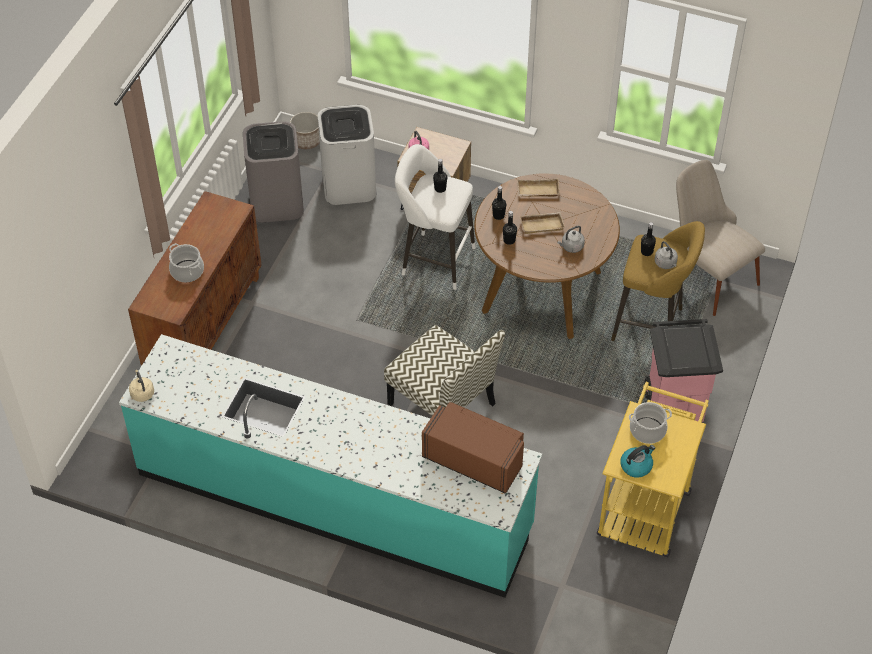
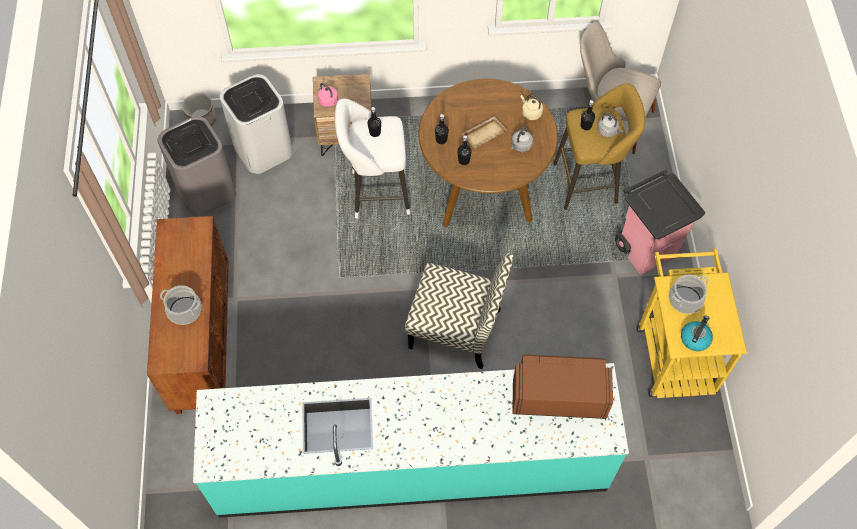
camera: 25 degrees left, 10 degrees up
beige kettle [129,370,154,402] -> beige kettle moved to [521,94,543,120]
beige tray [518,178,560,197] -> none

